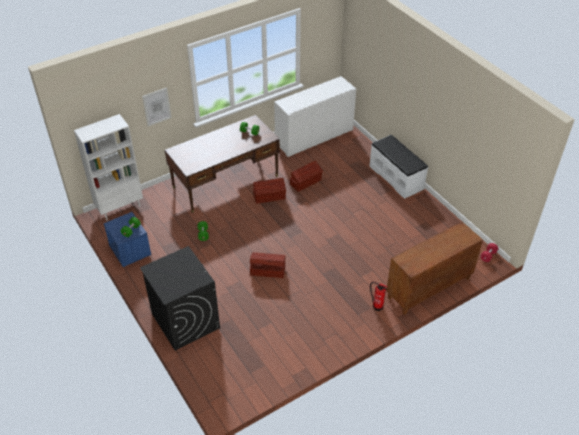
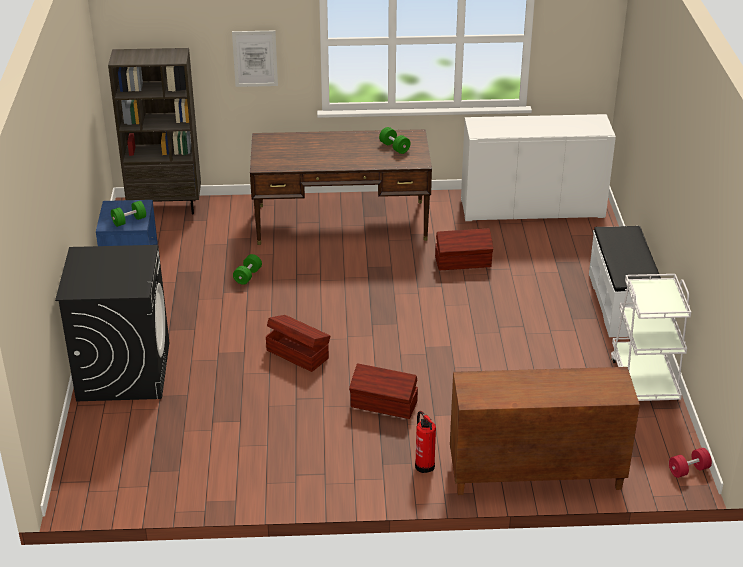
camera: 30 degrees right, 10 degrees down
white bookcase [74,114,143,220] -> brown bookcase [108,48,201,214]
brown storage box [253,178,286,204] -> brown storage box moved to [349,363,418,419]
none -> white cart [611,274,691,401]

